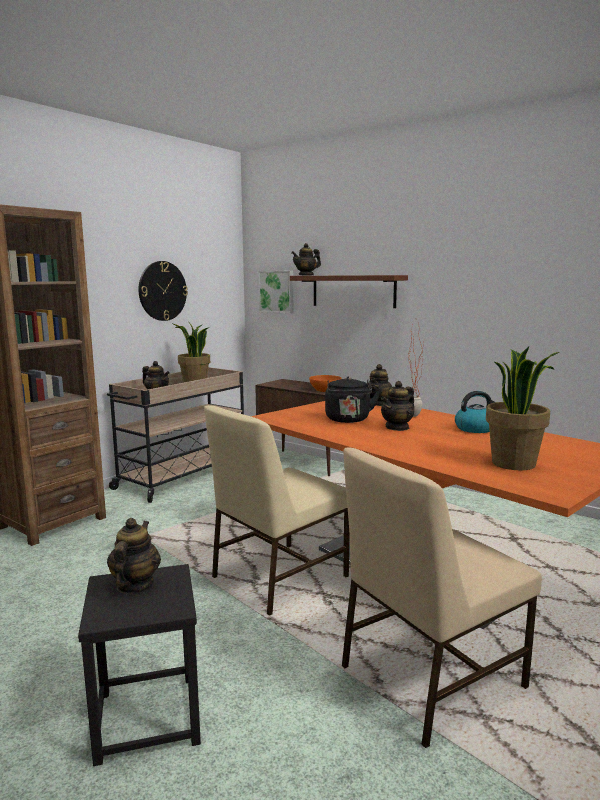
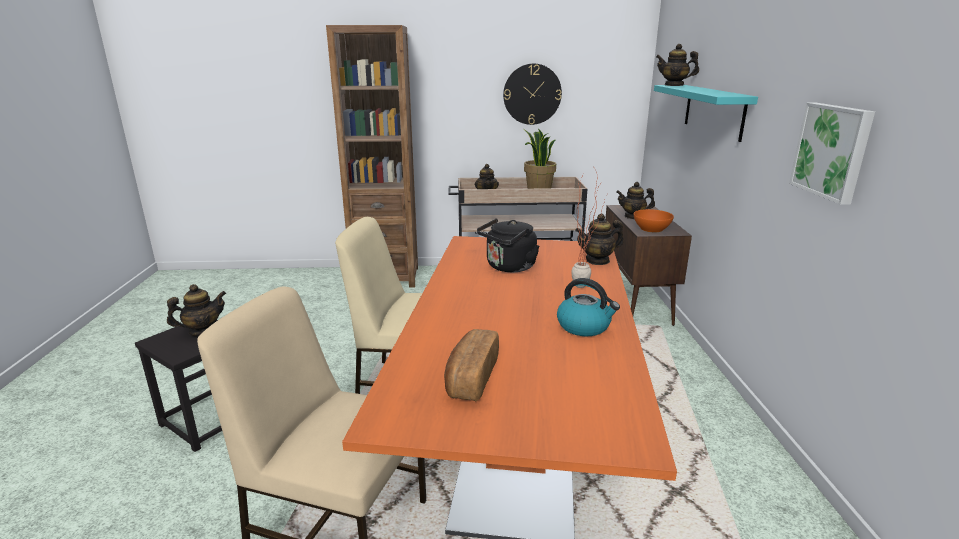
camera: 50 degrees right, 10 degrees up
picture [258,271,293,313] -> picture moved to [789,103,875,205]
brown shelf [290,275,408,308] -> turquoise shelf [654,85,758,142]
teapot [381,381,414,431] -> teapot moved to [616,182,655,219]
potted plant [486,347,559,470] -> bread [444,329,499,401]

